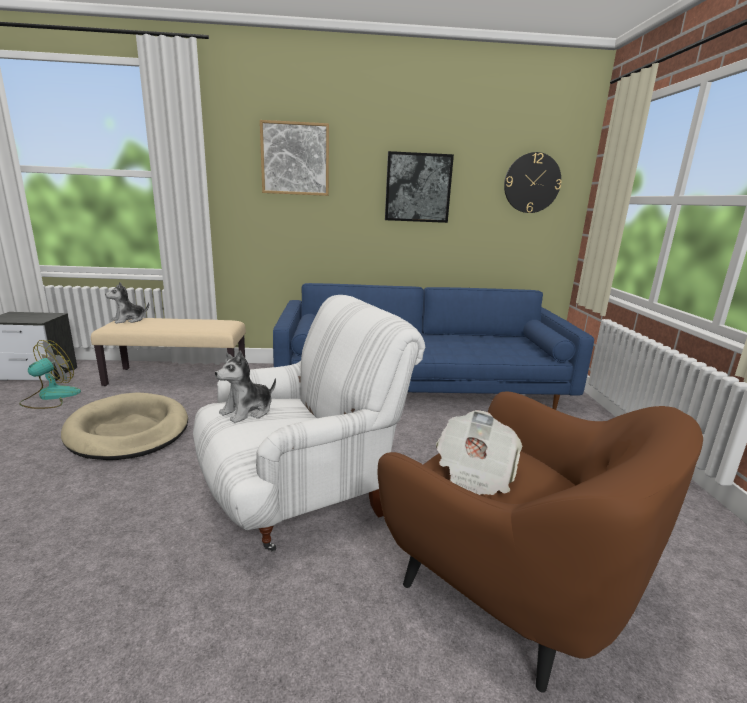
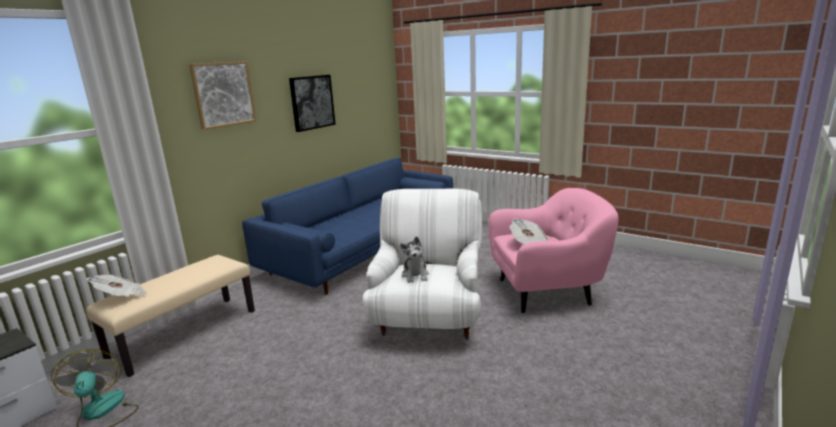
camera: 50 degrees left, 0 degrees up
beige dog bed [61,392,188,460] -> none
plush toy [105,282,149,324] -> newspaper [86,275,147,297]
brown armchair [377,391,703,693] -> pink armchair [489,188,619,313]
wall clock [504,152,562,213] -> none

